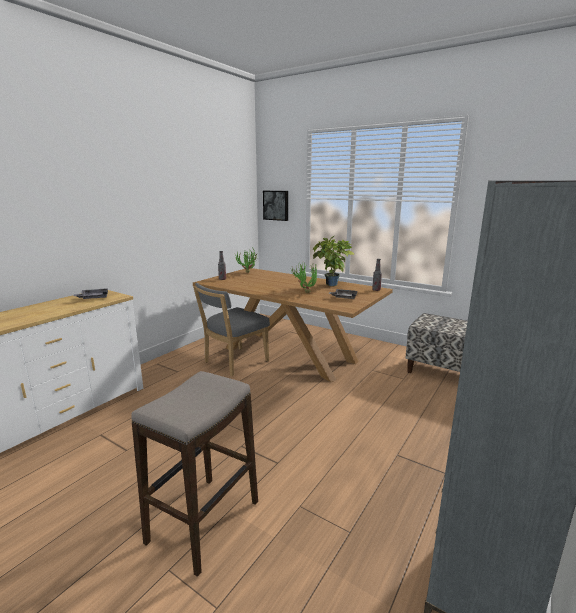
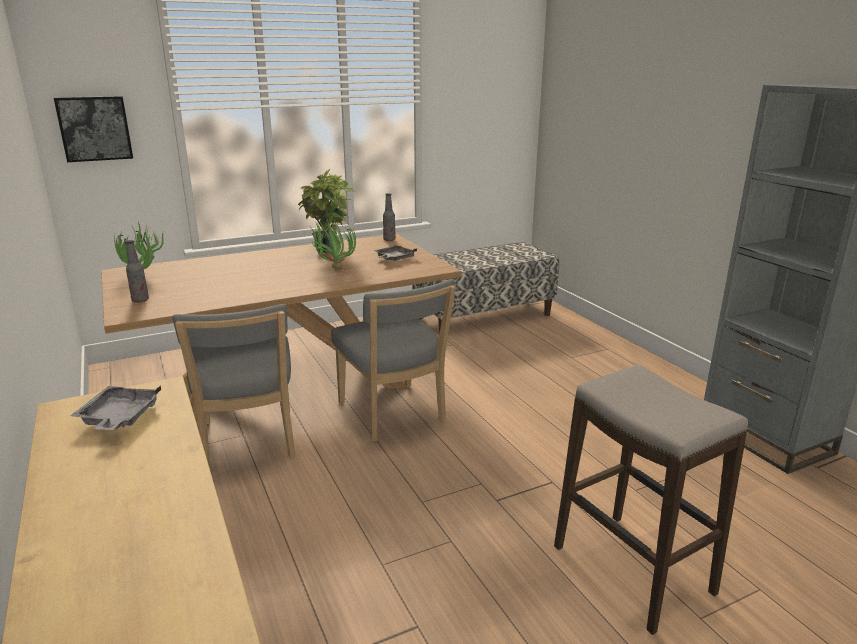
camera: 60 degrees left, 5 degrees up
none -> grey chair [331,279,456,442]

